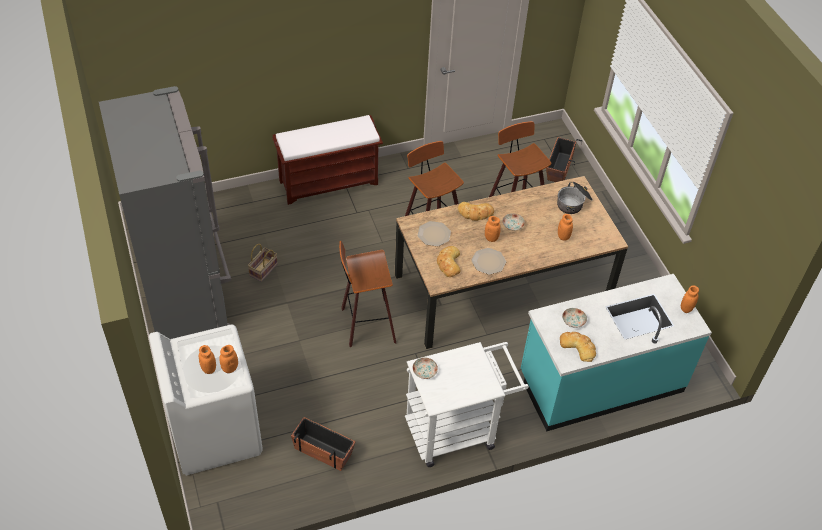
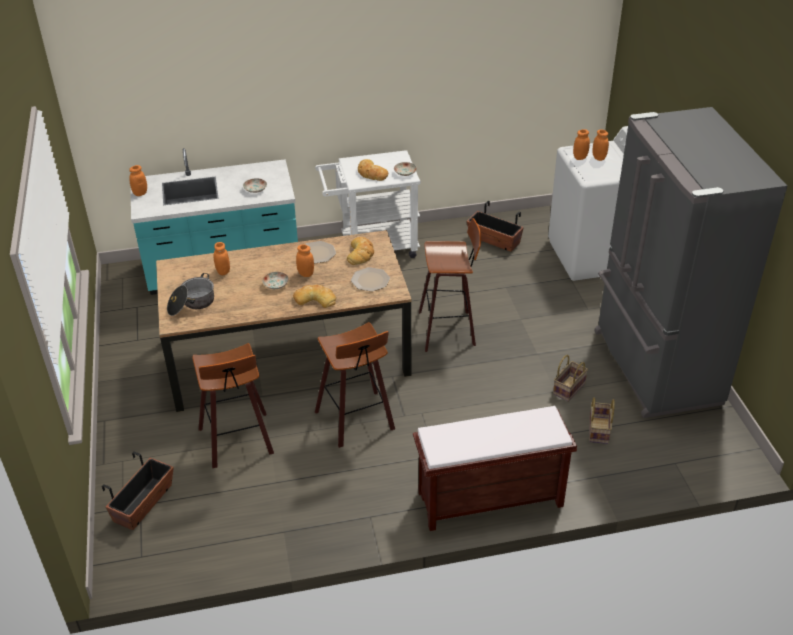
camera: 170 degrees left, 10 degrees down
bread [560,332,596,362] -> bread moved to [358,159,388,181]
none -> basket [589,397,615,444]

